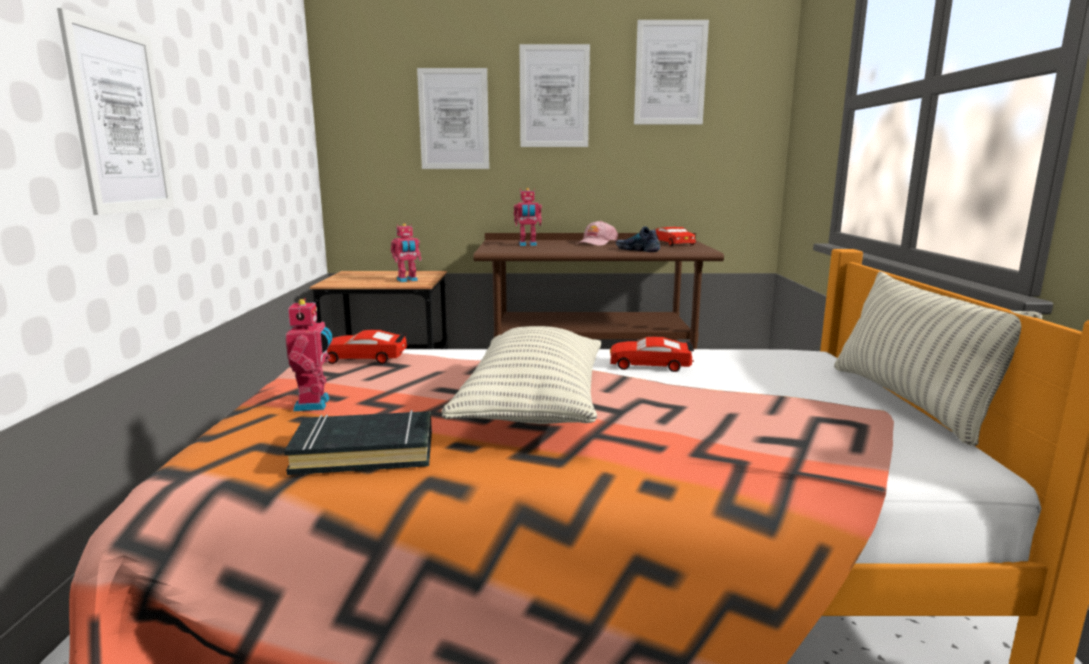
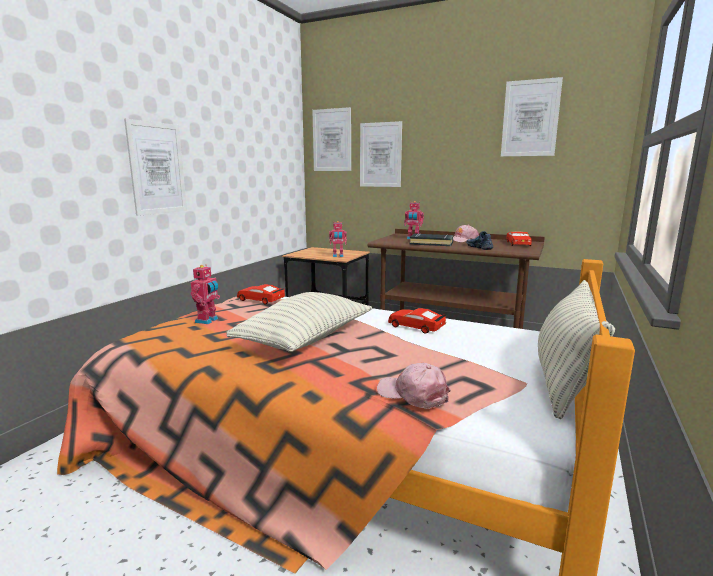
camera: 25 degrees right, 0 degrees up
black book [284,410,432,475] -> black book moved to [410,234,453,246]
picture [519,44,590,147] -> picture moved to [312,107,351,171]
none -> pink cap [377,363,451,409]

